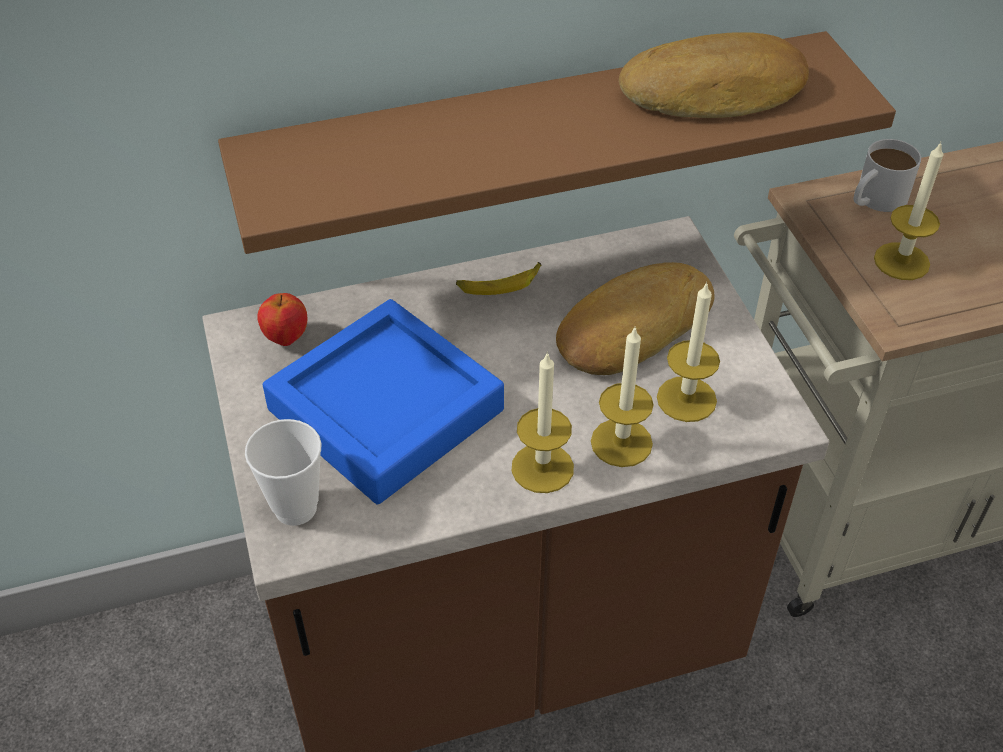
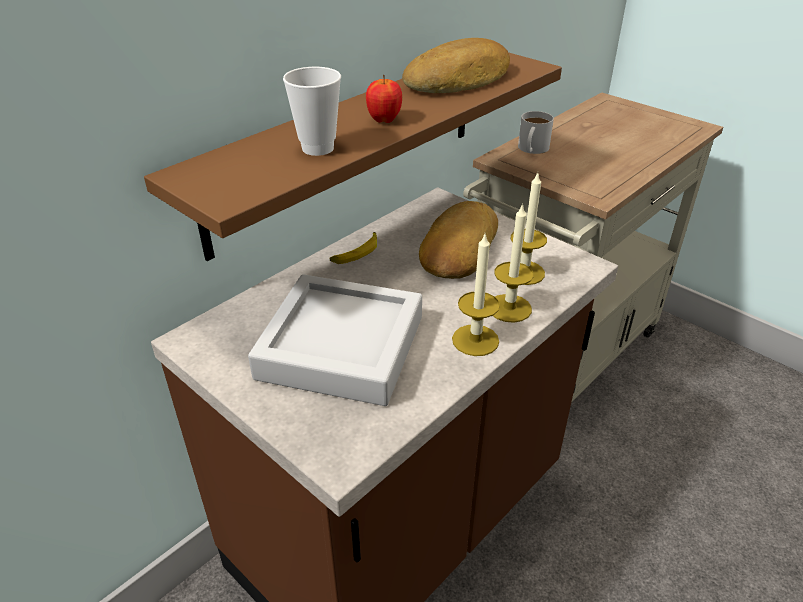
camera: 30 degrees left, 10 degrees down
cup [245,419,322,526] -> cup moved to [283,67,341,156]
apple [257,293,307,346] -> apple moved to [366,75,402,123]
blue tray [263,299,504,504] -> grey tray [248,274,422,406]
candle [874,142,944,280] -> none

